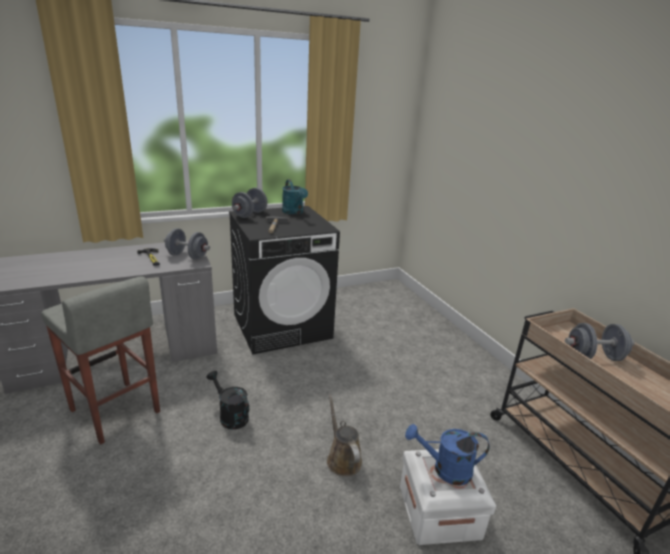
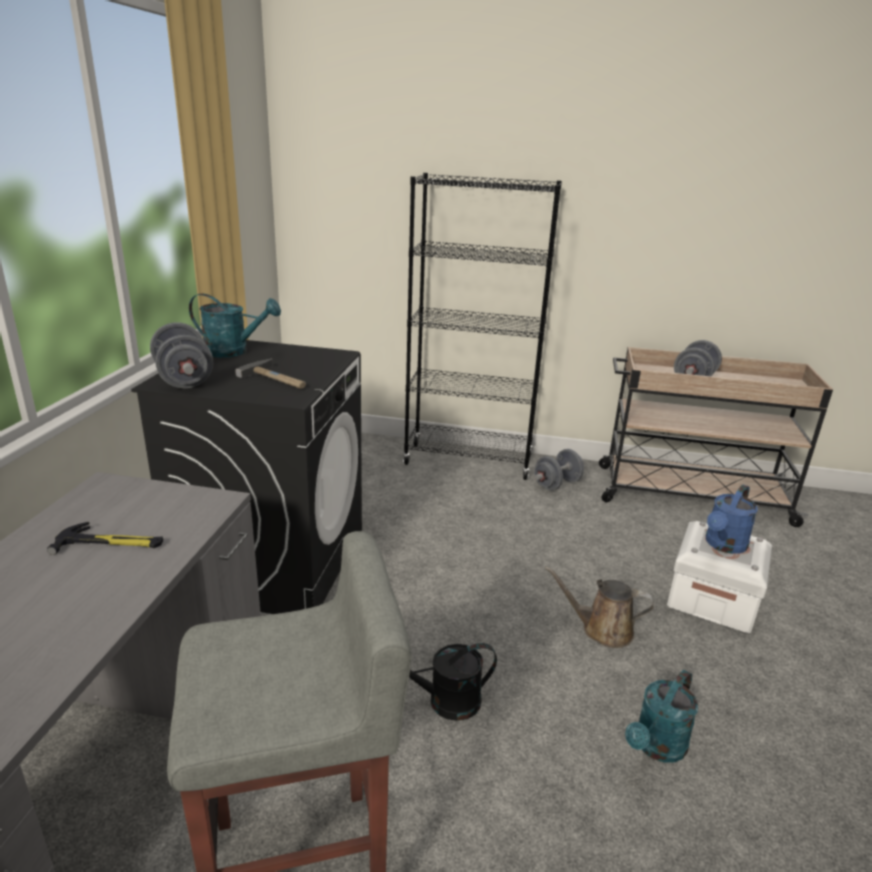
camera: 55 degrees left, 0 degrees up
grey dumbbell [164,228,210,260] -> grey dumbbell moved to [534,449,584,491]
none -> black bookcase [403,173,562,480]
none -> turquoise watering can [625,670,698,763]

